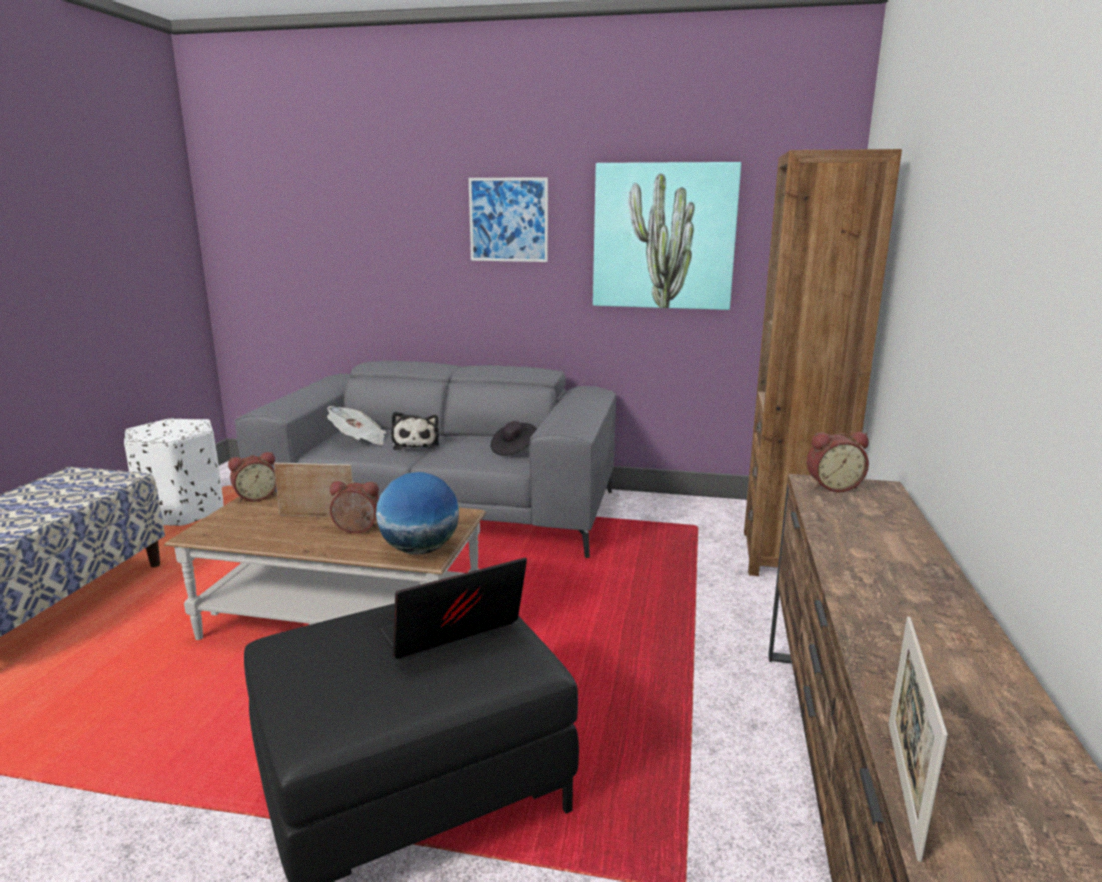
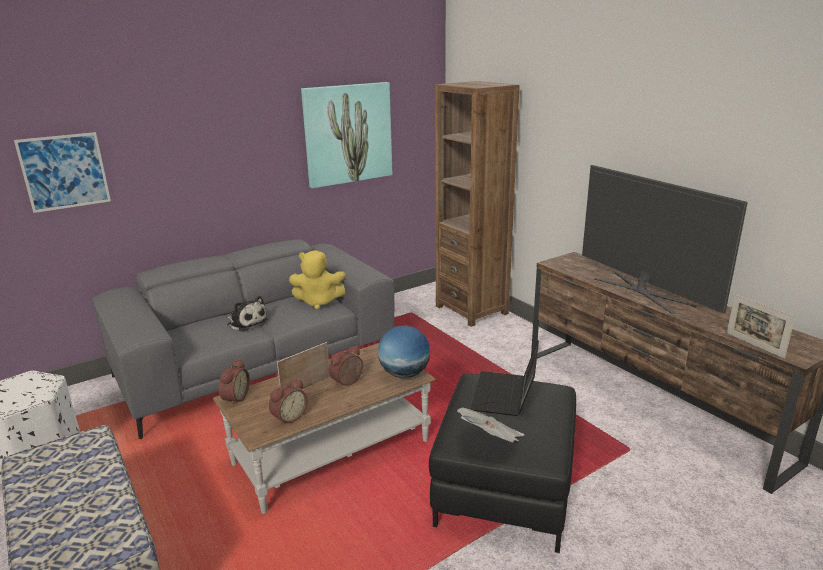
camera: 45 degrees left, 5 degrees up
newspaper [327,406,386,445] -> newspaper moved to [457,408,524,442]
picture [469,178,548,262] -> picture moved to [14,132,111,213]
black hat [491,421,537,456] -> yellow plush toy [289,250,346,310]
alarm clock [807,432,869,492] -> alarm clock moved to [269,378,307,425]
none -> television [582,165,748,314]

